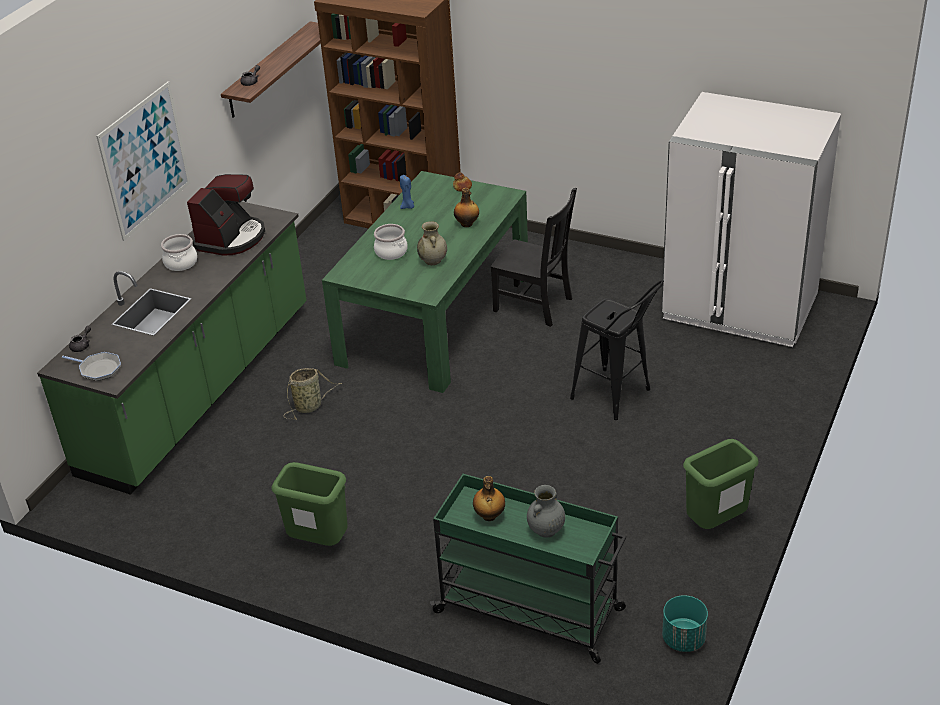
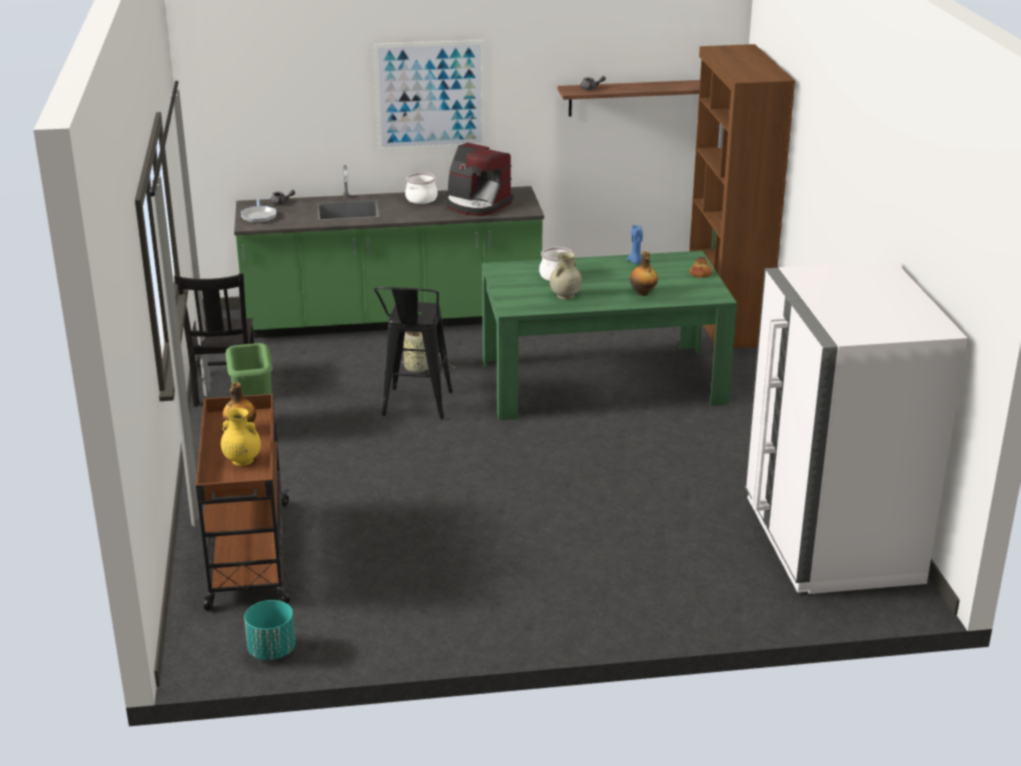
camera: 55 degrees right, 10 degrees down
coffee machine [187,174,265,256] -> coffee machine turned 45 degrees clockwise [445,143,513,216]
green cart [430,474,626,664] -> brown cart [196,394,290,610]
black chair [491,188,577,327] -> black chair moved to [174,273,255,407]
grey vase [527,485,565,538] -> yellow vase [221,408,261,466]
black stool [570,280,664,420] -> black stool moved to [374,287,453,419]
green trash can [683,439,759,529] -> none

